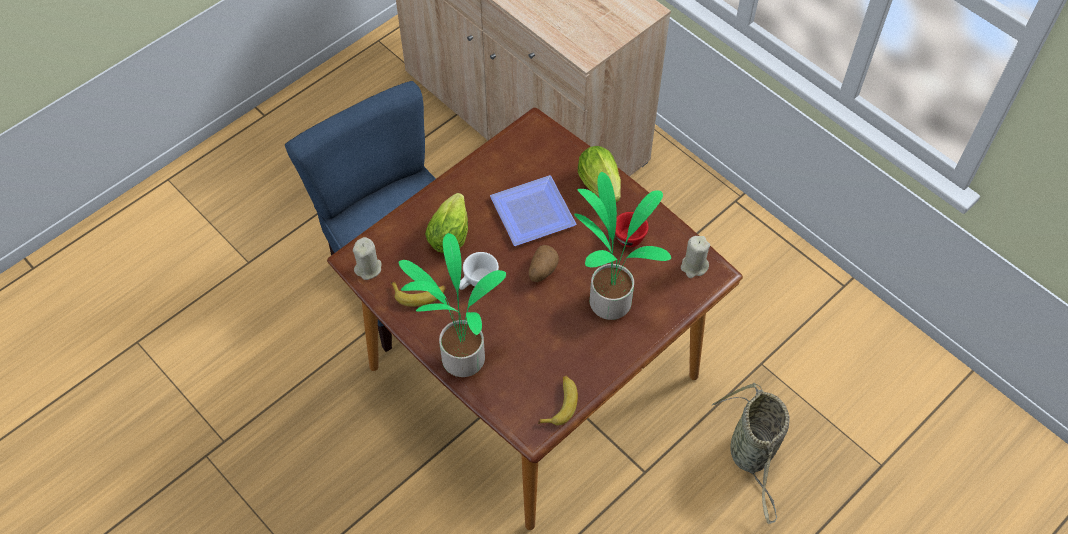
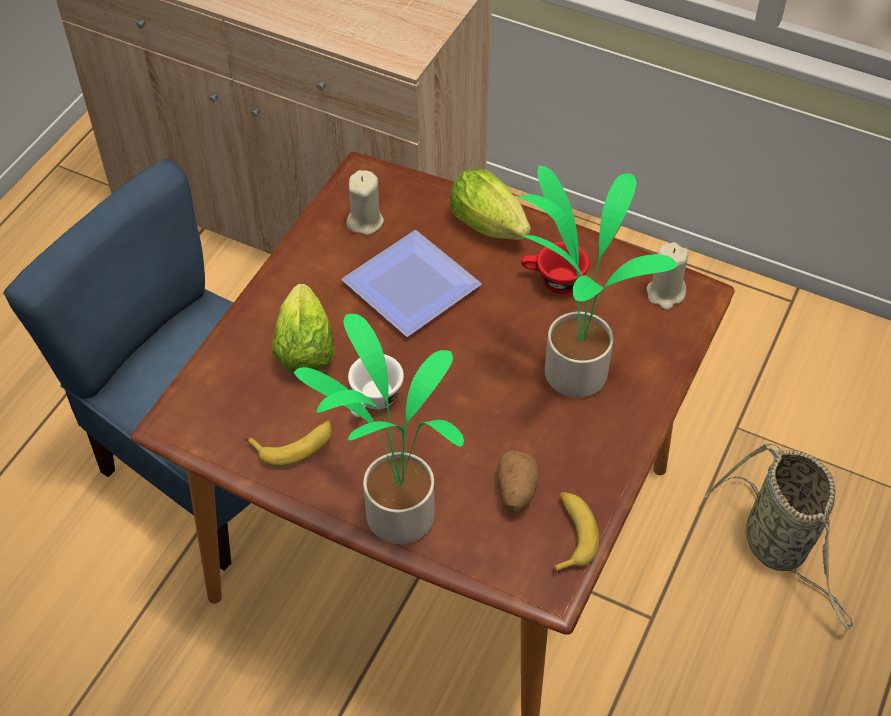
camera: 20 degrees left, 5 degrees down
beige candle [353,237,382,280] -> beige candle moved to [347,170,384,235]
potato [529,245,559,282] -> potato moved to [498,450,540,513]

